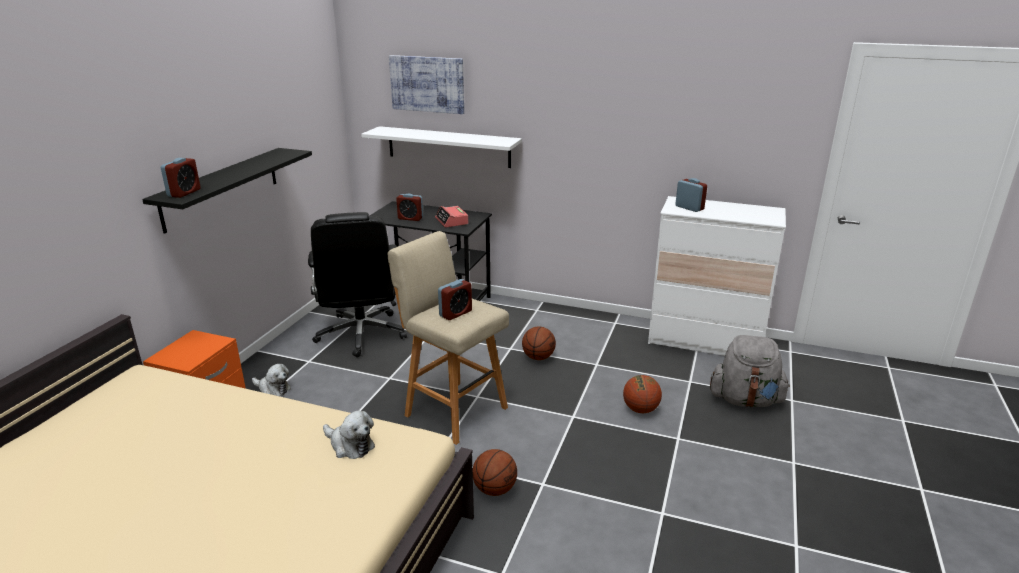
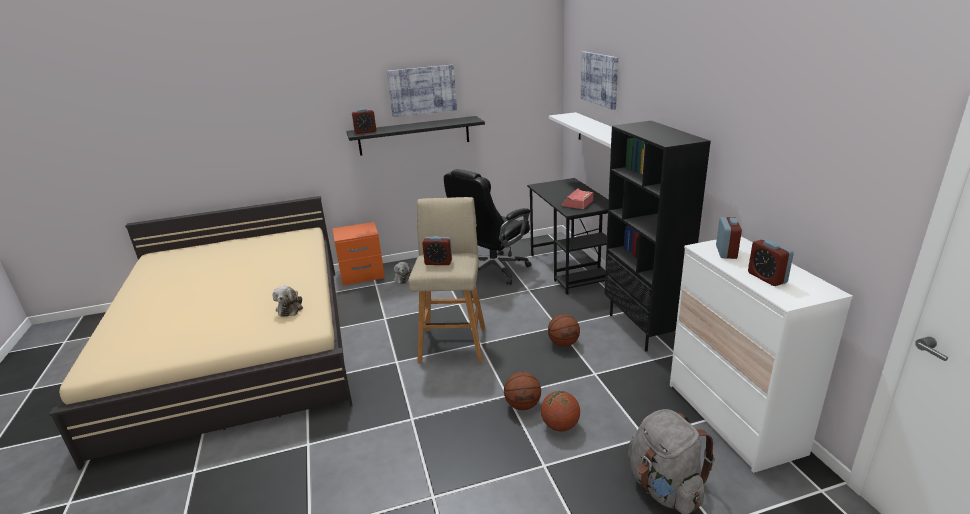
camera: 55 degrees right, 0 degrees up
alarm clock [396,194,423,221] -> alarm clock moved to [748,239,794,286]
basketball [473,449,517,496] -> basketball moved to [504,372,541,410]
none -> picture [387,65,457,117]
none -> black bookcase [604,121,711,351]

